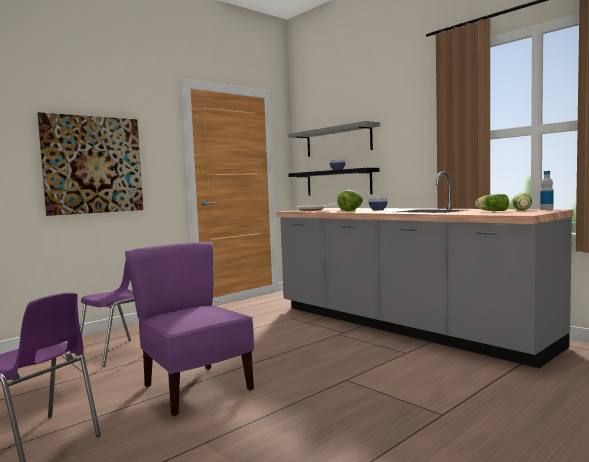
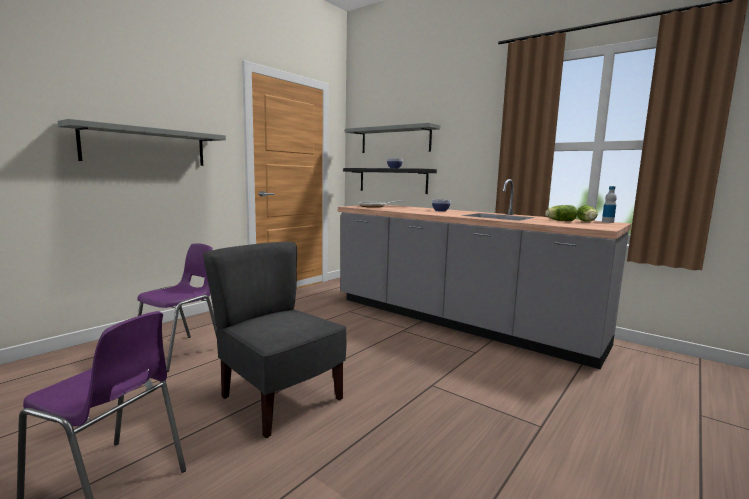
camera: 10 degrees left, 5 degrees up
picture [37,112,143,216] -> grey shelf [58,119,226,166]
purple chair [125,242,254,416] -> grey chair [203,242,347,438]
lettuce [337,190,363,211] -> none

